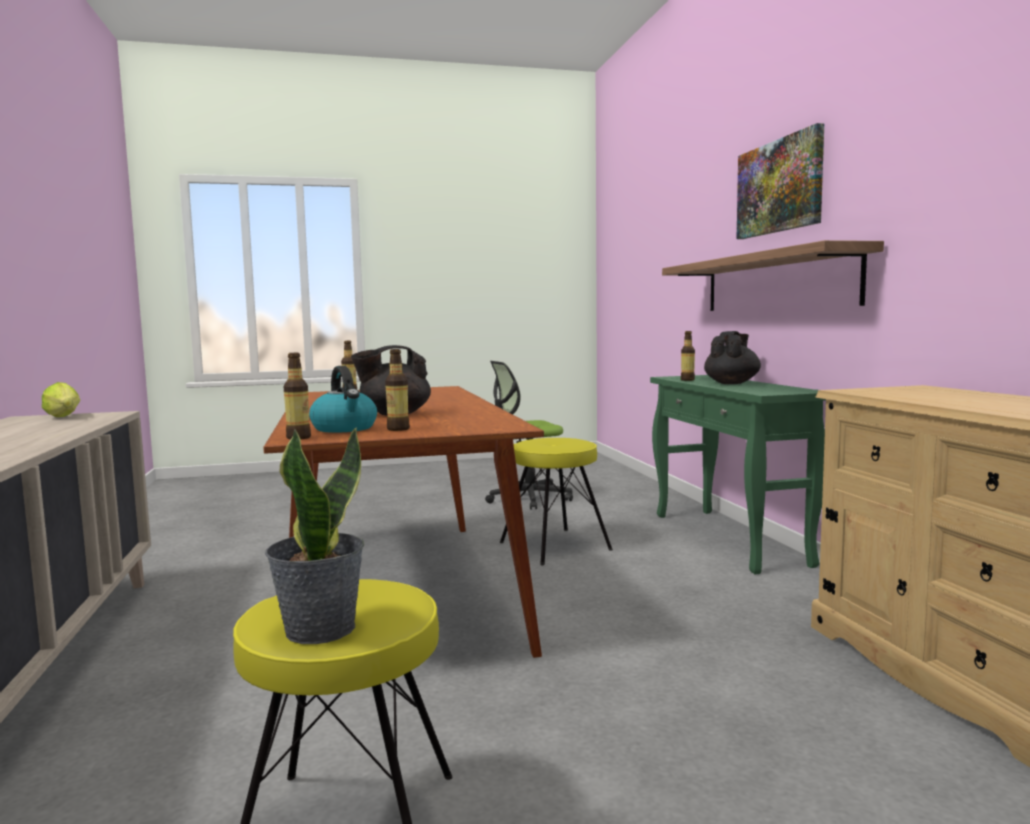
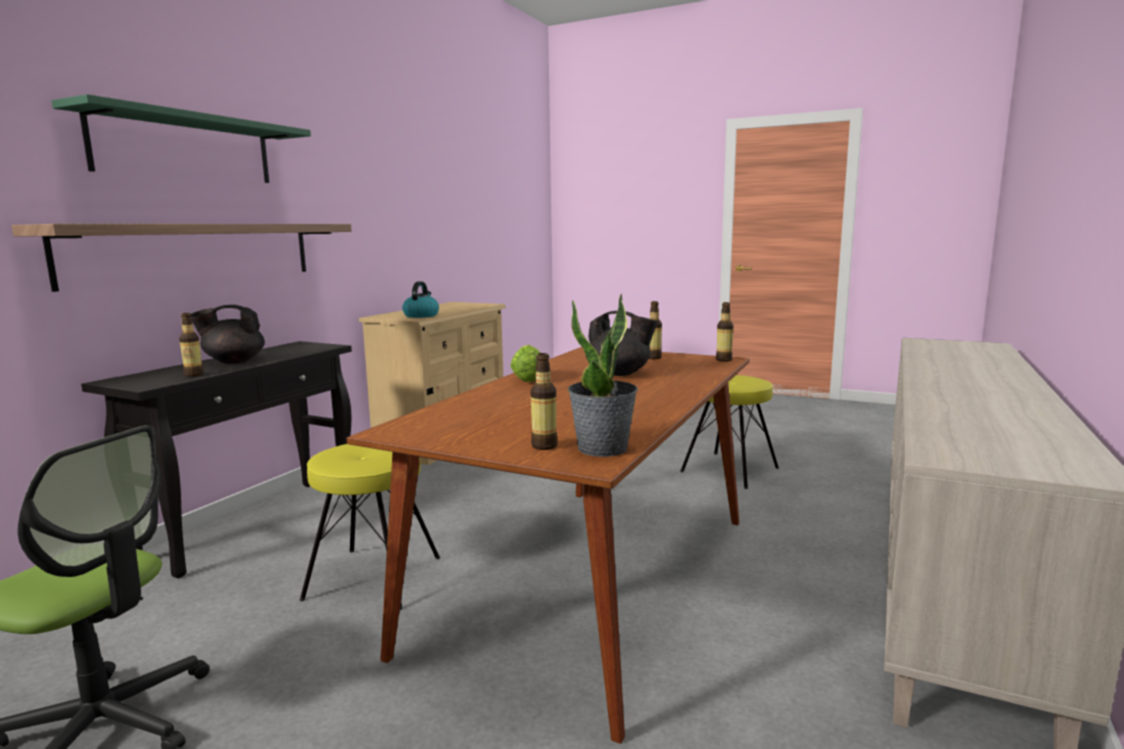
camera: 140 degrees left, 5 degrees up
lettuce [42,382,80,417] -> lettuce moved to [510,345,541,382]
potted plant [265,427,364,644] -> potted plant moved to [568,294,638,457]
kettle [309,366,377,433] -> kettle moved to [402,281,439,318]
green console table [650,375,826,574] -> black console table [81,341,352,578]
picture [737,123,824,239] -> green shelf [52,94,311,183]

